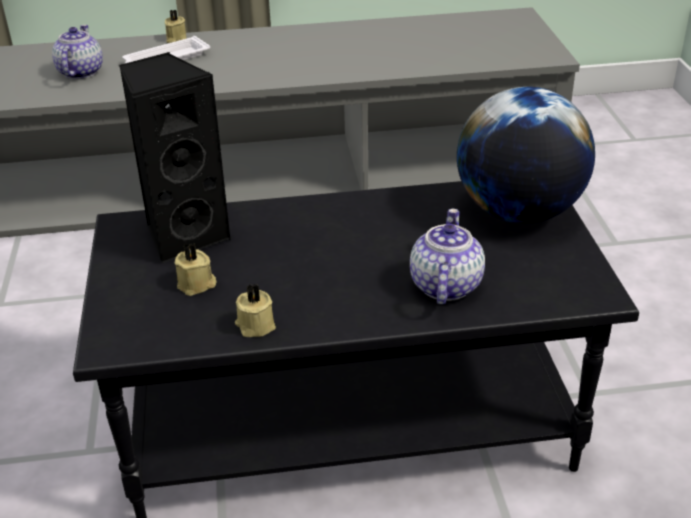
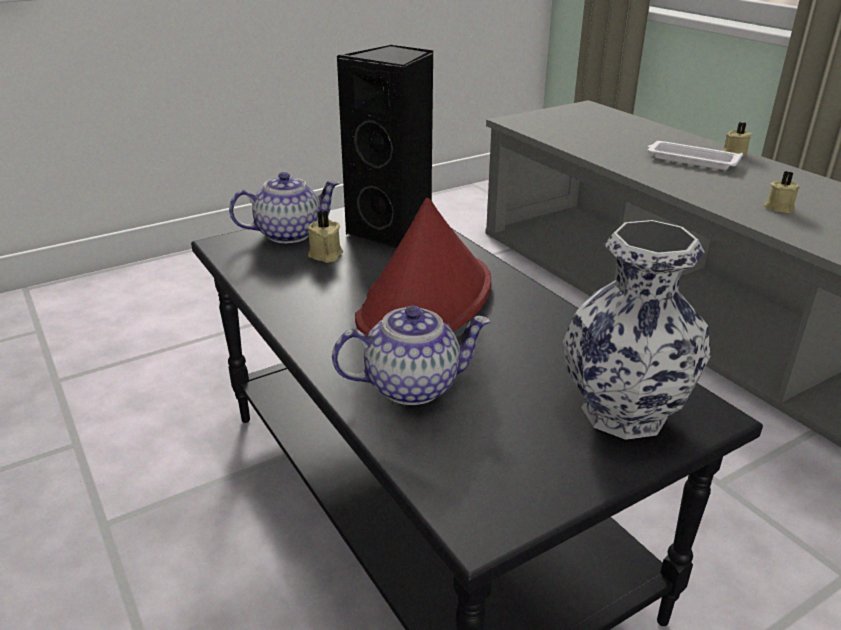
camera: 65 degrees right, 5 degrees down
teapot [52,25,103,79] -> teapot moved to [229,172,340,243]
beige candle [235,284,276,337] -> beige candle moved to [764,171,799,213]
globe [457,87,595,224] -> vase [563,220,710,440]
none -> red hat [355,198,491,335]

